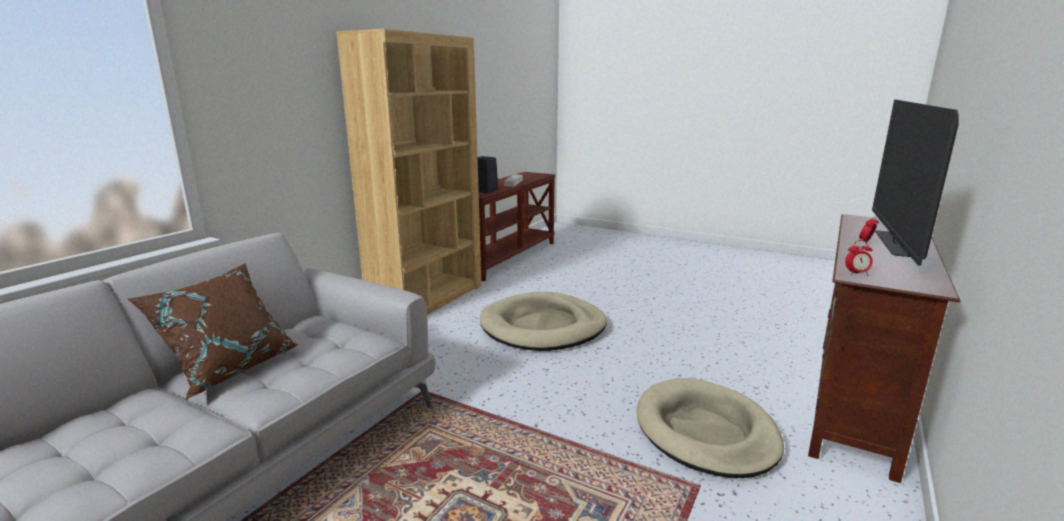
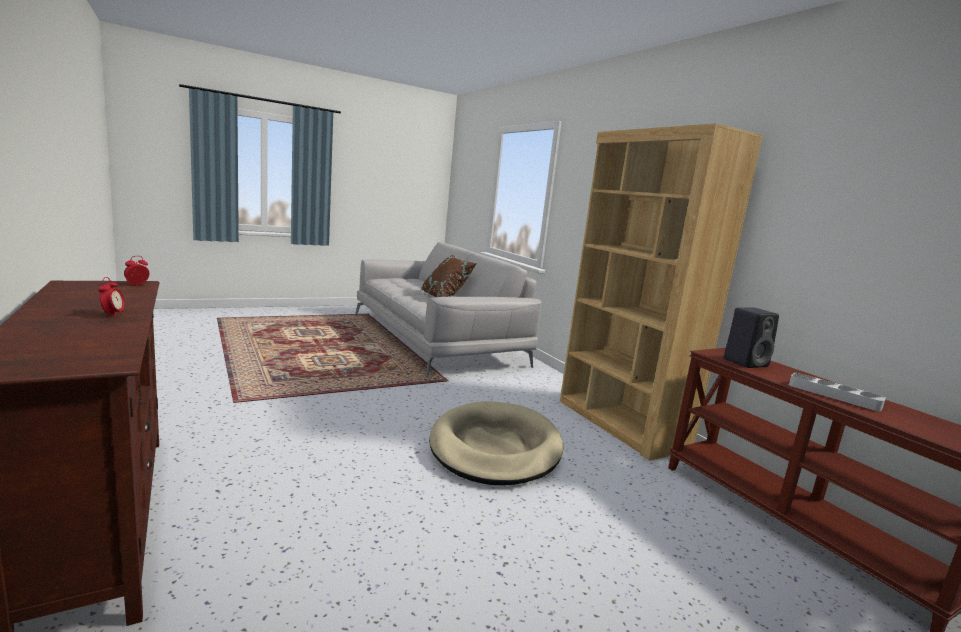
camera: 120 degrees right, 5 degrees down
beige dog bed [636,378,784,478] -> none
television [872,100,959,266] -> none

